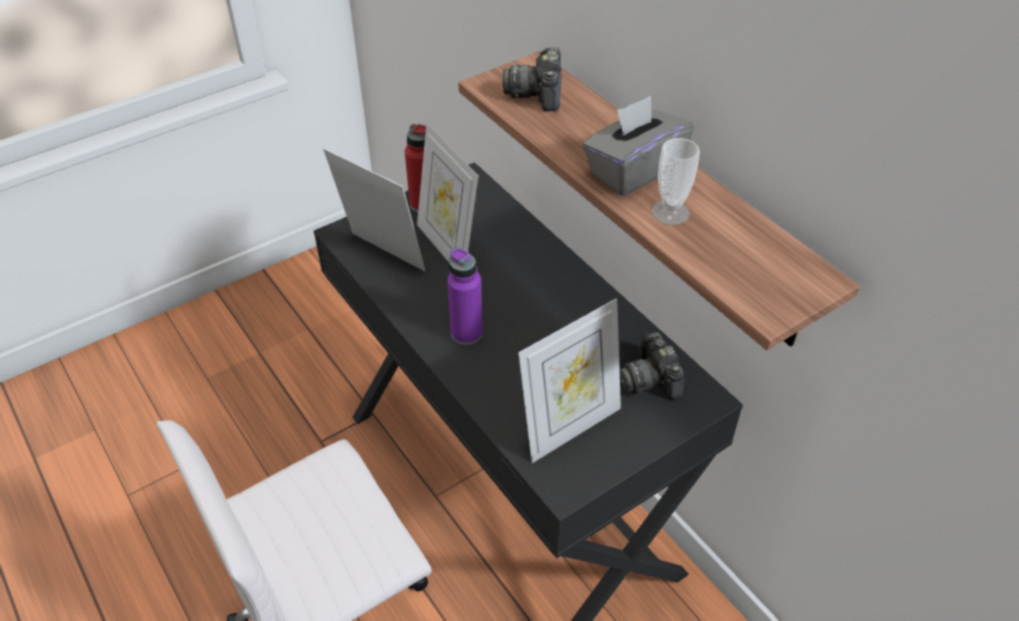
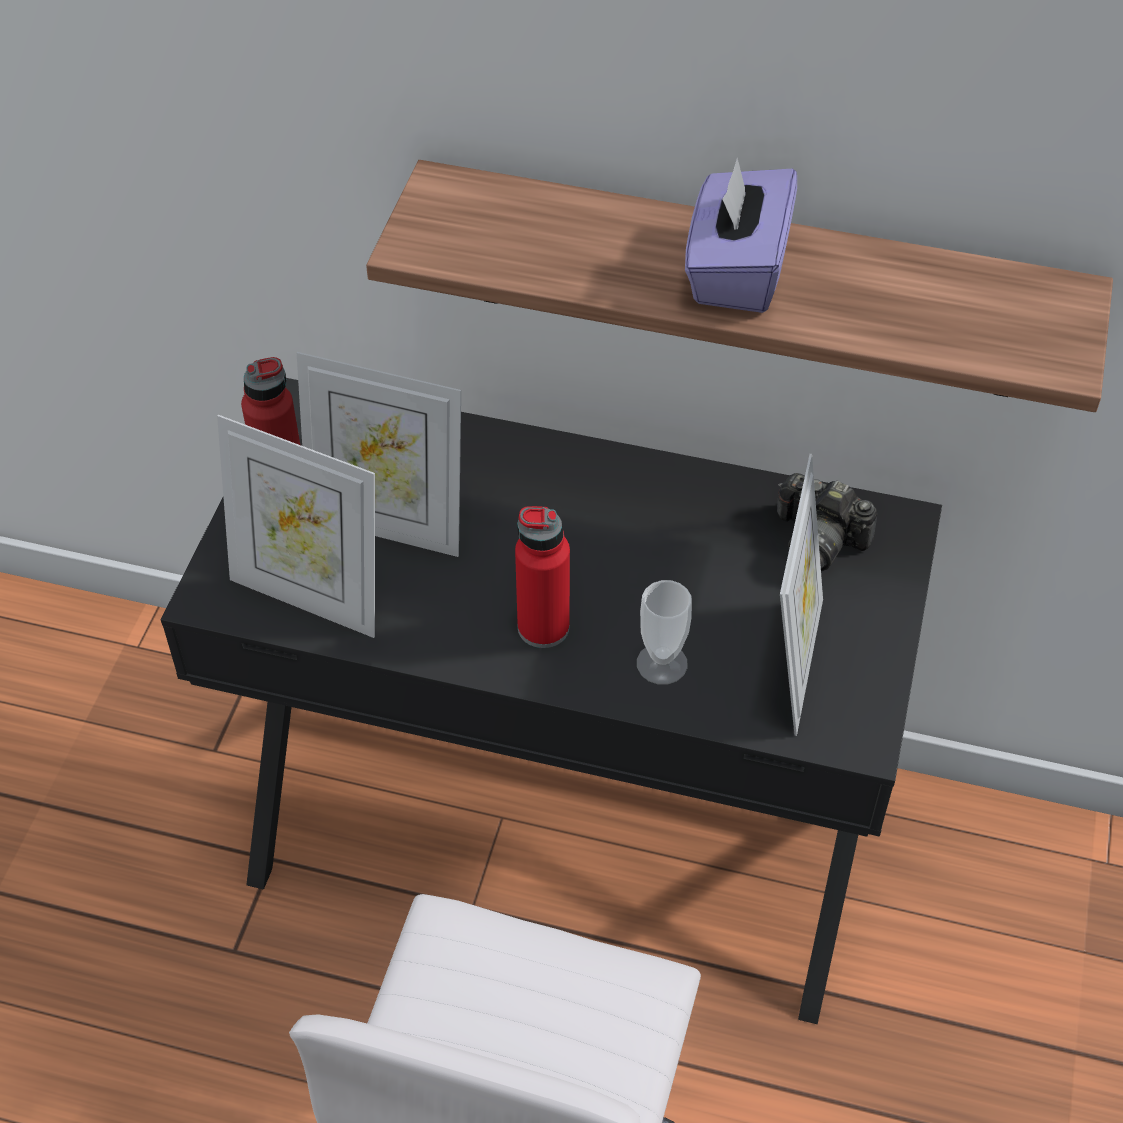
camera: 40 degrees left, 5 degrees up
picture frame [323,148,426,271] -> picture frame turned 150 degrees counterclockwise [217,415,375,638]
purple bottle [447,248,483,345] -> red bottle [515,506,570,648]
camera [503,48,562,111] -> none
grey tissue box [582,96,694,195] -> purple tissue box [685,158,797,313]
cup [652,138,700,225] -> cup moved to [637,580,692,685]

